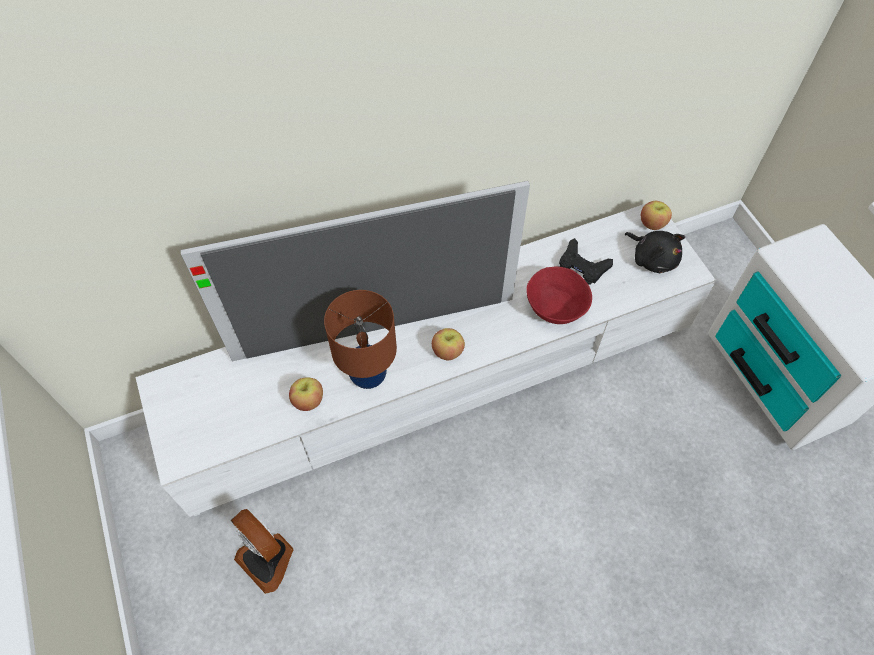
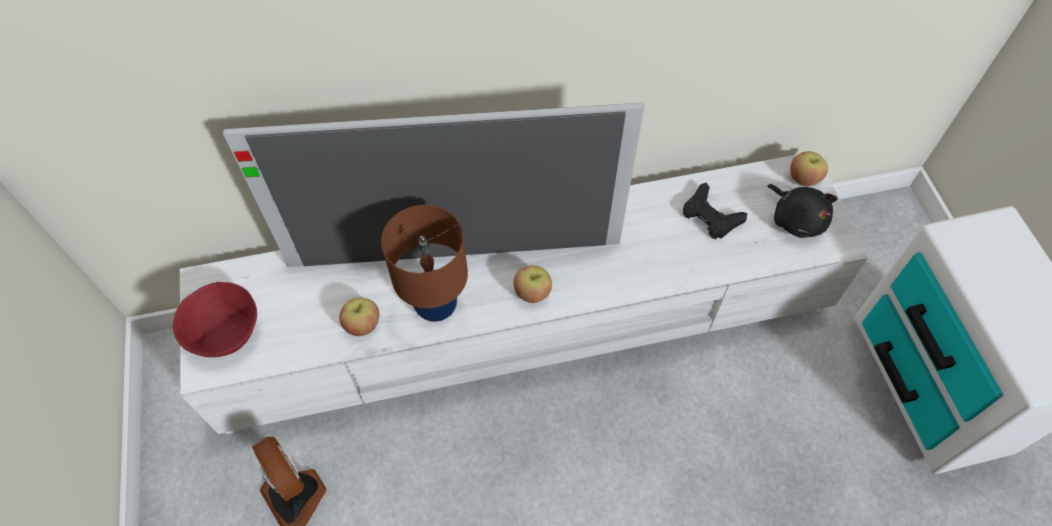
camera: 10 degrees right, 0 degrees up
red bowl [526,266,592,324] -> red bowl moved to [173,282,257,357]

